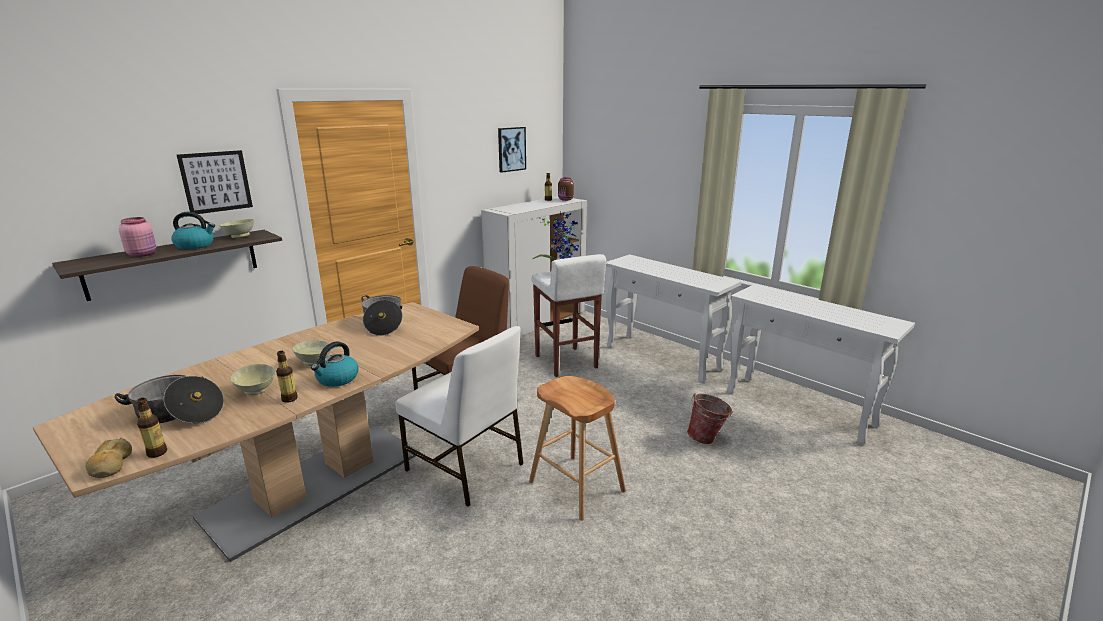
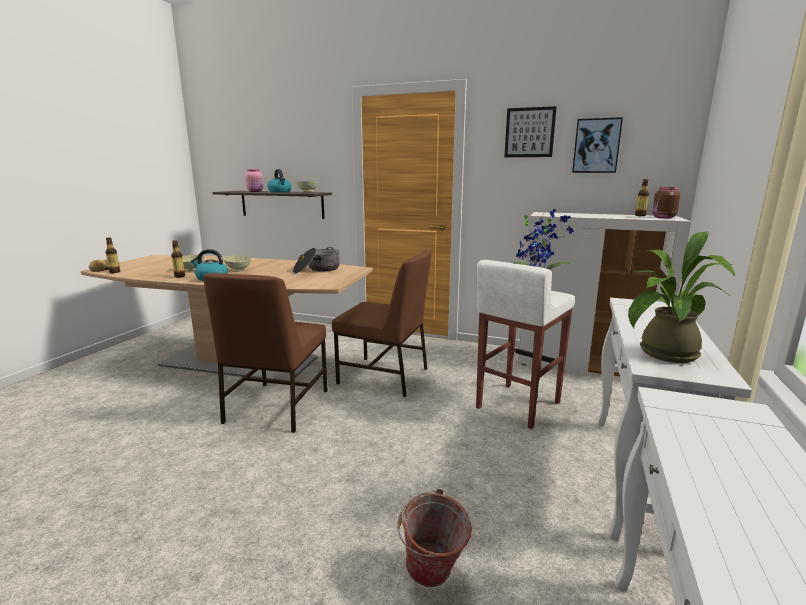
camera: 65 degrees right, 5 degrees down
cooking pot [115,375,224,424] -> none
picture [177,150,253,214] -> picture moved to [504,106,557,157]
white chair [395,326,523,507] -> brown chair [203,273,328,433]
brown stool [529,376,626,521] -> none
none -> potted plant [628,232,735,363]

